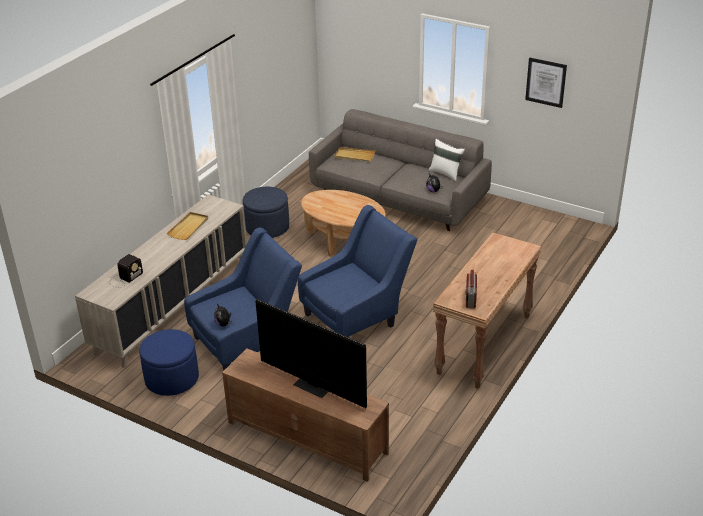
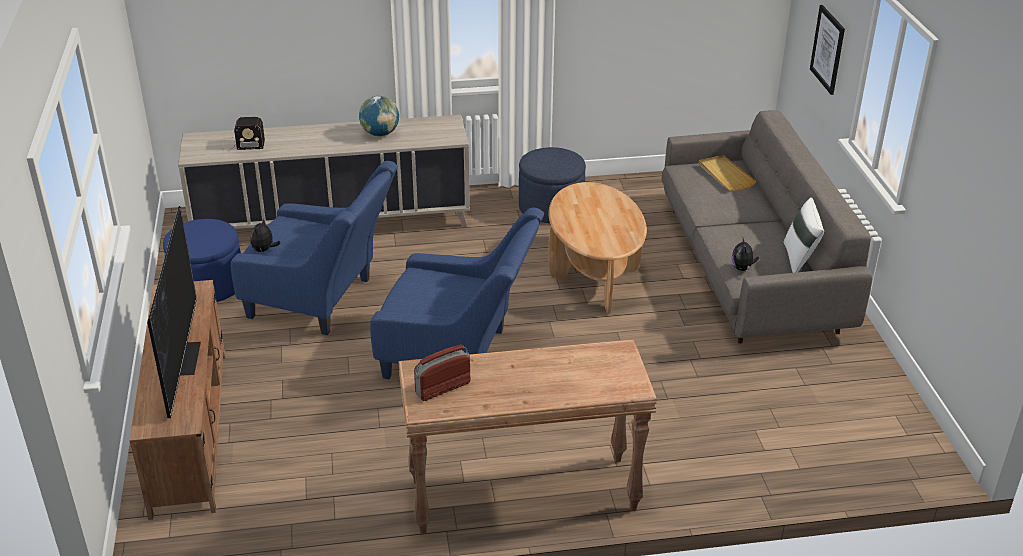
camera: 50 degrees right, 0 degrees up
beige tray [167,212,208,240] -> globe [359,96,399,136]
picture [525,58,567,108] -> picture moved to [810,5,845,95]

